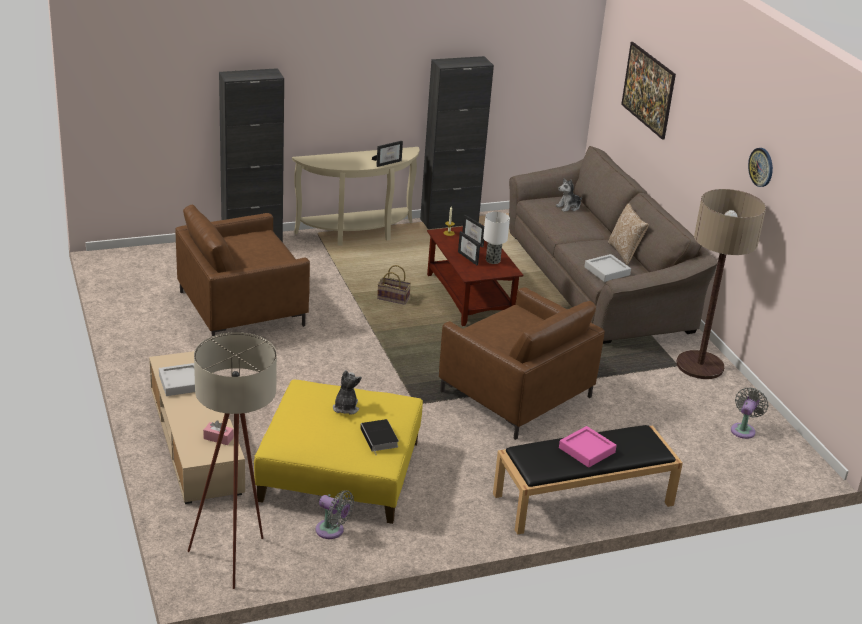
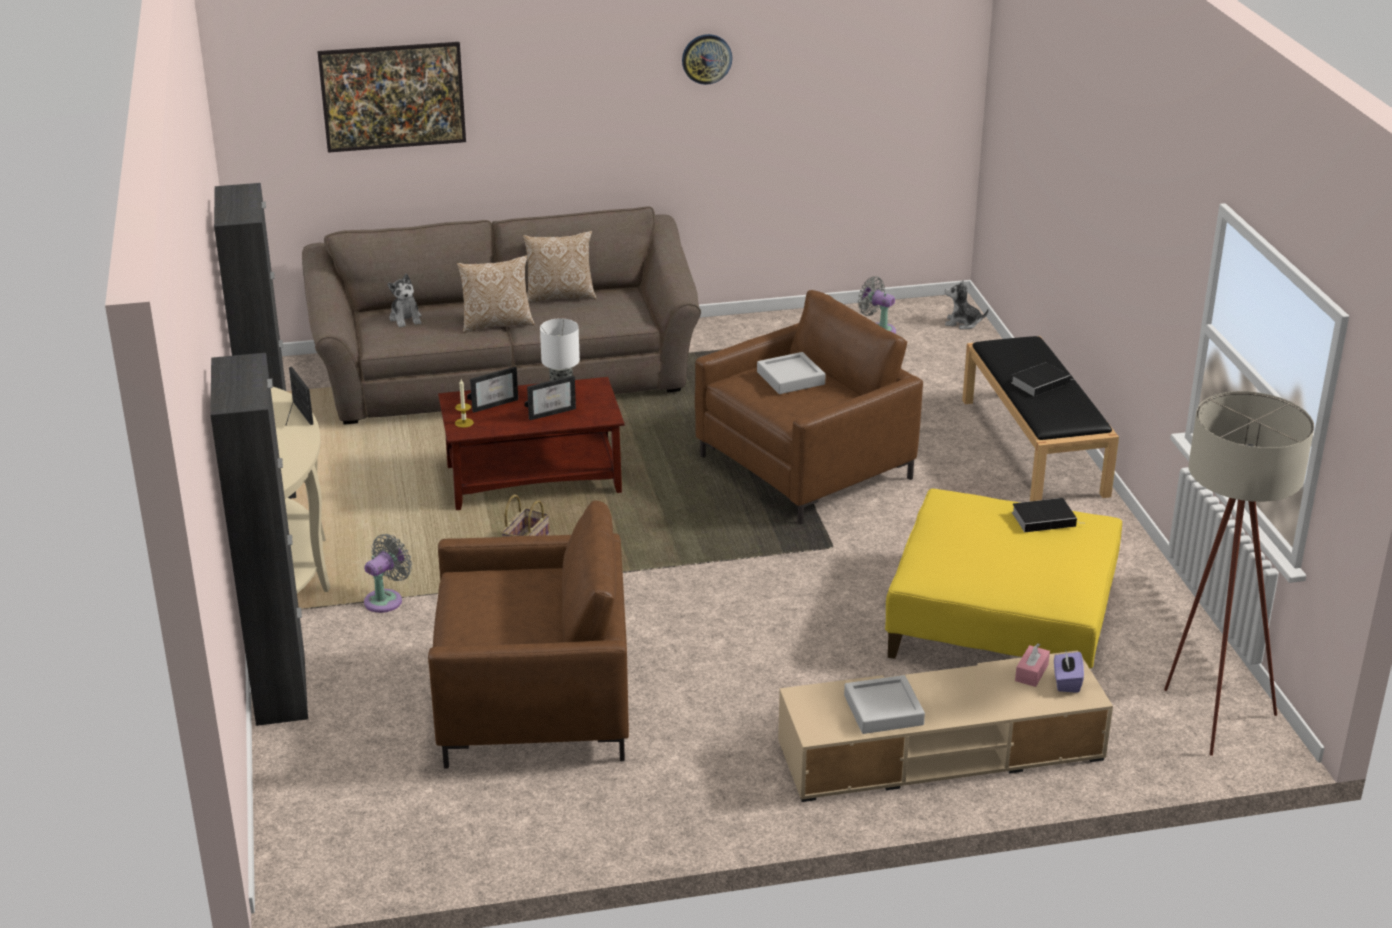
camera: 80 degrees left, 0 degrees up
brown armchair [175,204,310,336] -> brown armchair turned 75 degrees counterclockwise [428,501,629,768]
grey fan [315,490,354,539] -> grey fan moved to [364,534,412,613]
plush toy [333,370,362,415] -> plush toy moved to [945,280,989,329]
pink tray [559,426,617,468] -> book [1011,362,1071,396]
grey tray [584,254,631,282] -> grey tray moved to [757,352,826,394]
floor lamp [676,189,766,379] -> none
none -> pillow [457,255,535,333]
none -> purple tissue box [1054,651,1084,693]

